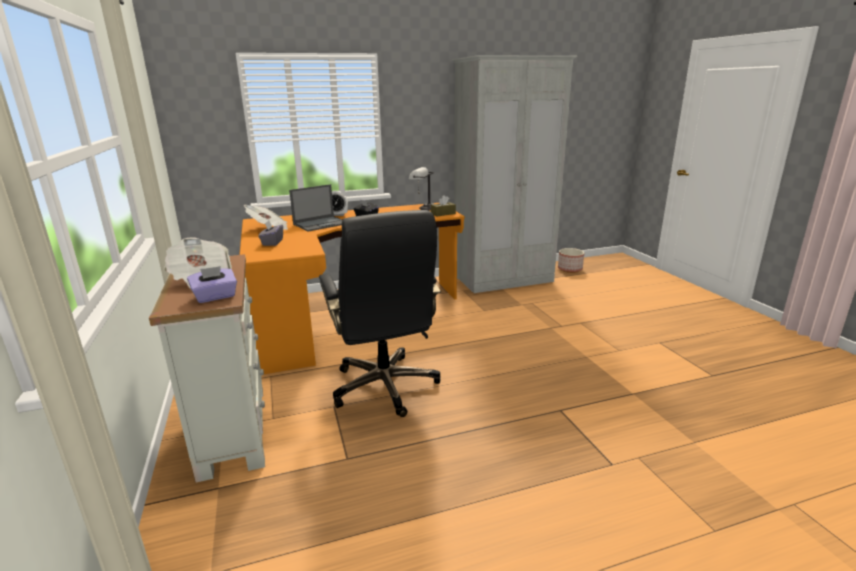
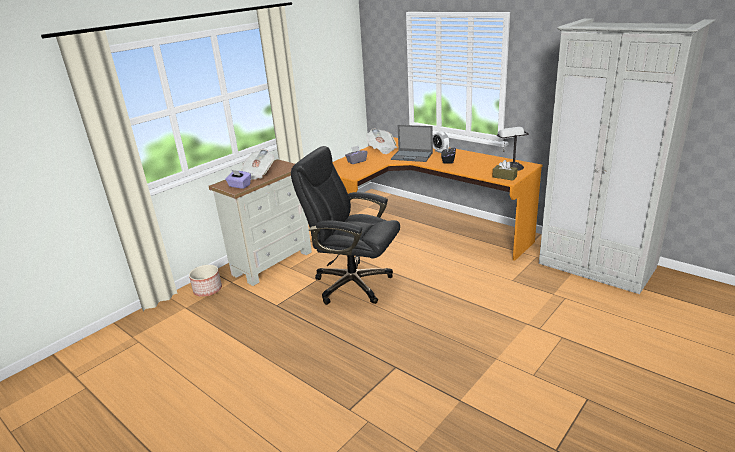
camera: 60 degrees right, 5 degrees up
black office chair [319,210,441,417] -> black office chair turned 75 degrees clockwise [291,146,400,305]
planter [558,248,584,273] -> planter moved to [189,265,222,297]

